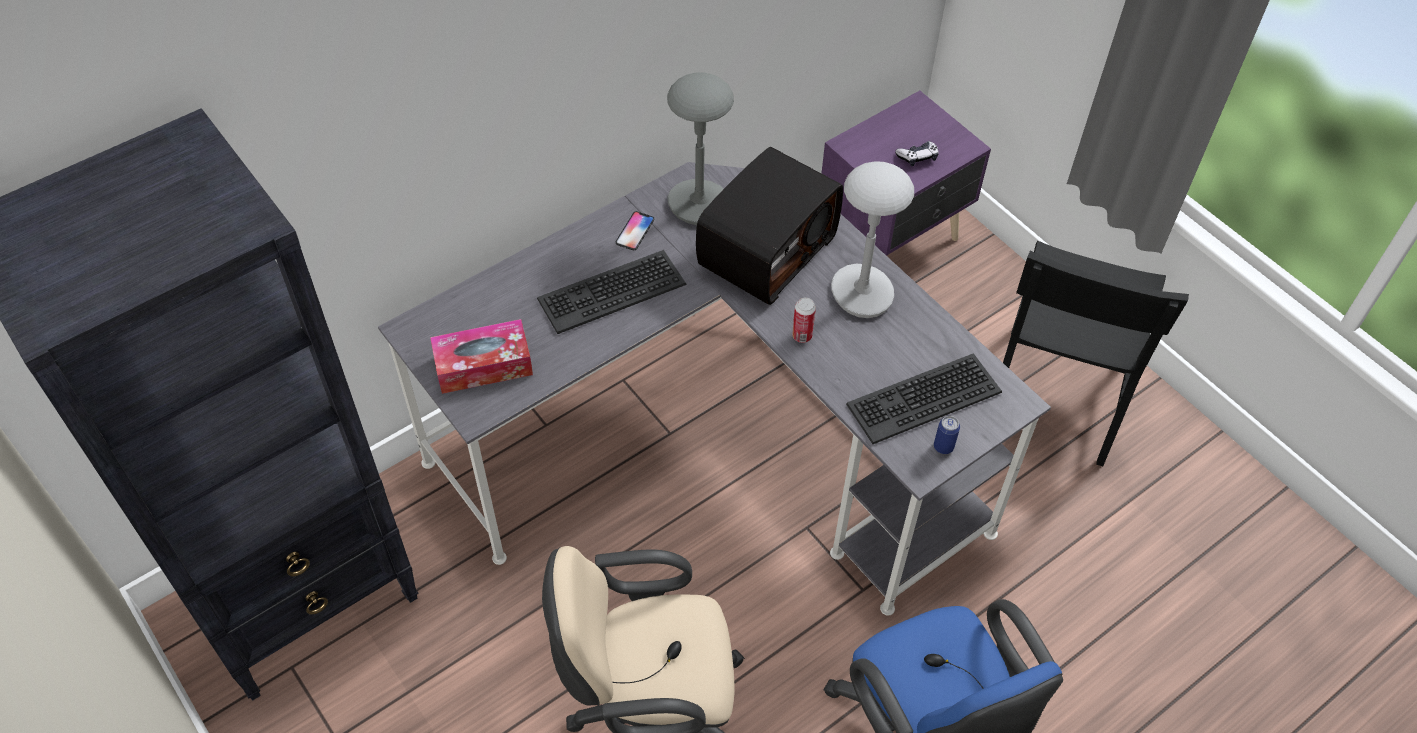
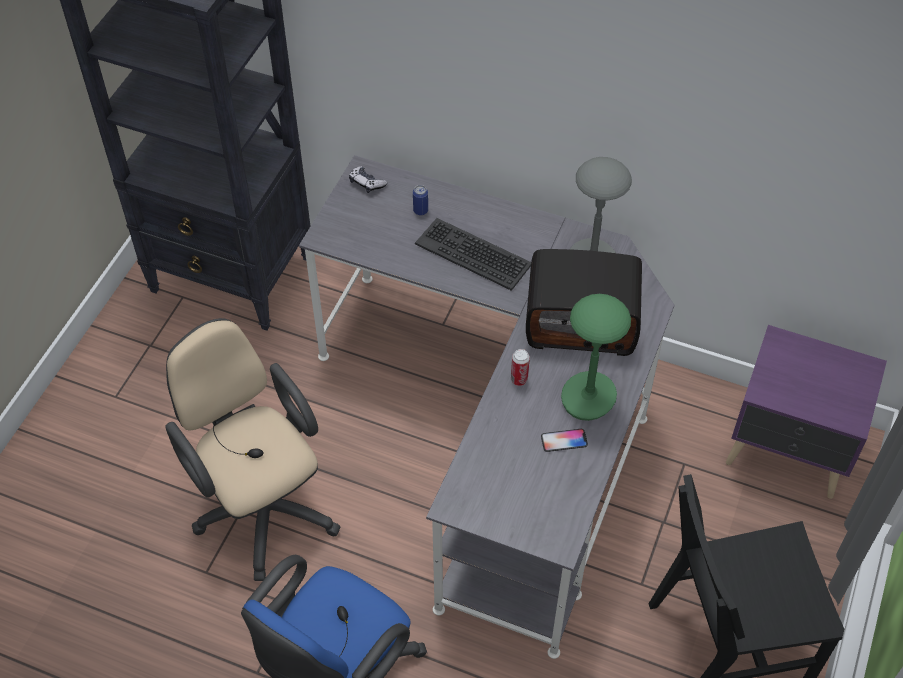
camera: 60 degrees right, 0 degrees up
tissue box [430,319,533,394] -> none
phone [615,211,655,250] -> phone moved to [541,429,588,452]
grey table lamp [831,161,914,318] -> green table lamp [561,294,631,421]
keyboard [846,353,1002,444] -> none
game controller [895,141,939,166] -> game controller moved to [349,166,387,193]
can [934,416,960,454] -> can moved to [413,185,428,215]

